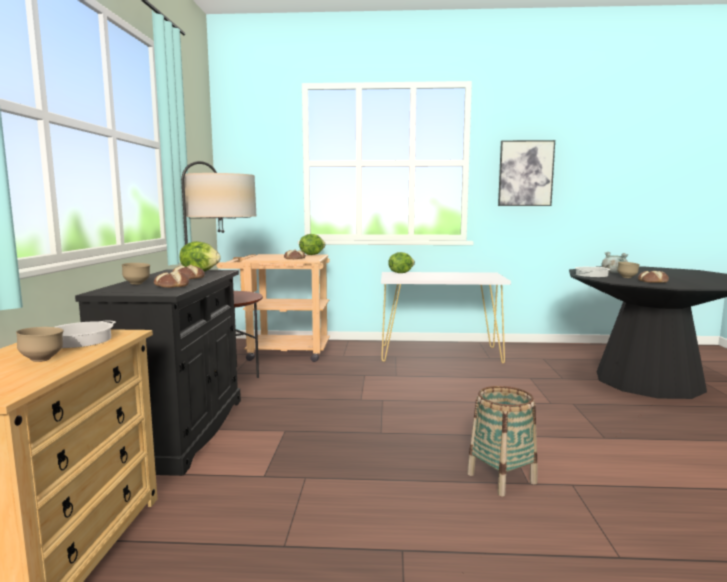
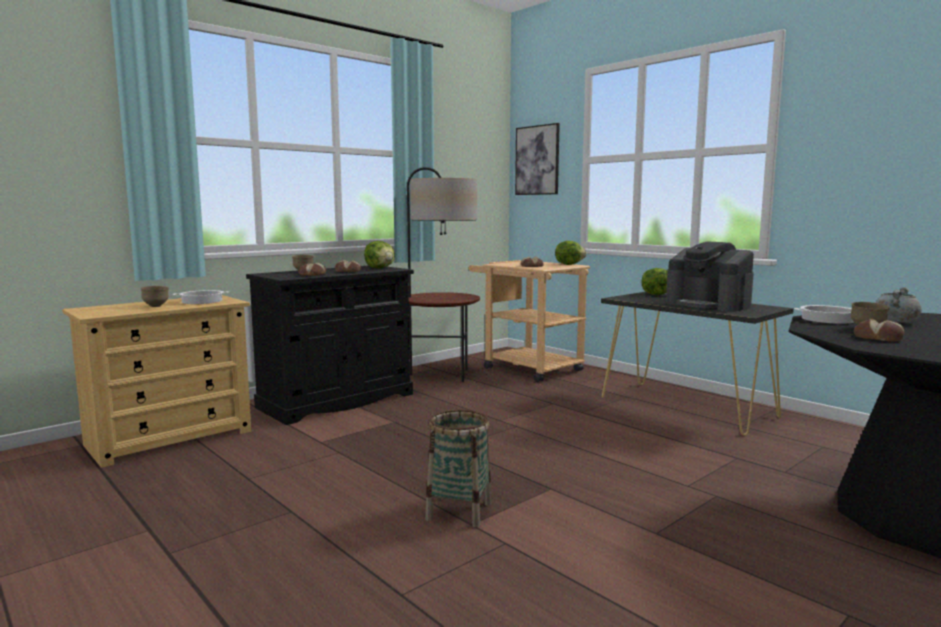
camera: 45 degrees right, 0 degrees up
white console table [381,272,511,364] -> black console table [601,292,794,436]
picture [498,140,555,206] -> picture moved to [515,123,560,195]
none -> coffee machine [666,241,754,312]

